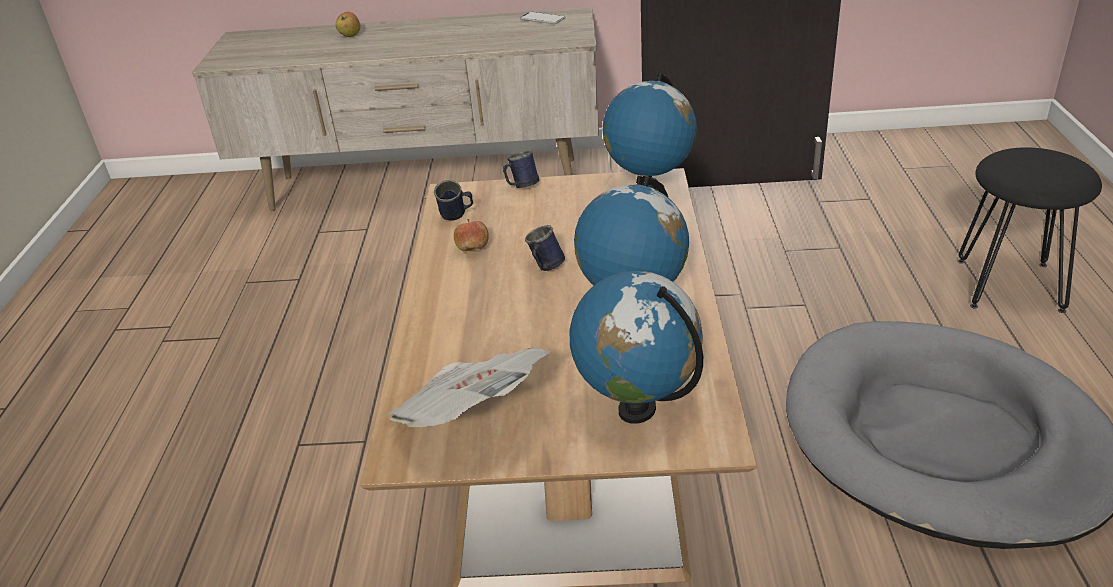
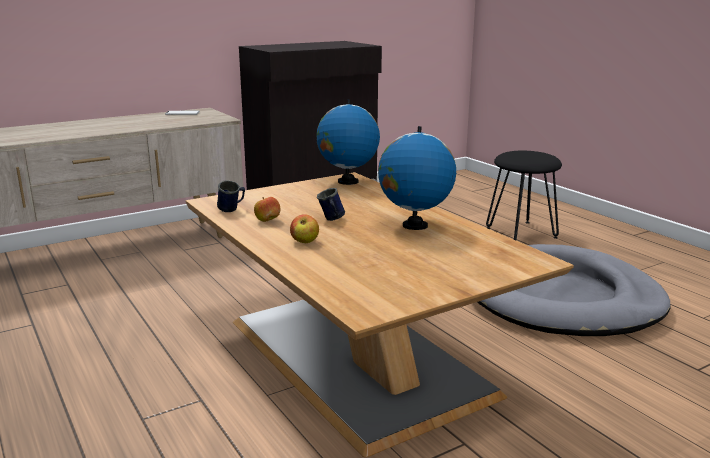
camera: 35 degrees left, 15 degrees down
apple [336,12,360,37] -> apple moved to [290,214,319,243]
newspaper [386,347,550,427] -> none
blue mug [503,151,539,188] -> none
globe [570,271,703,424] -> none

